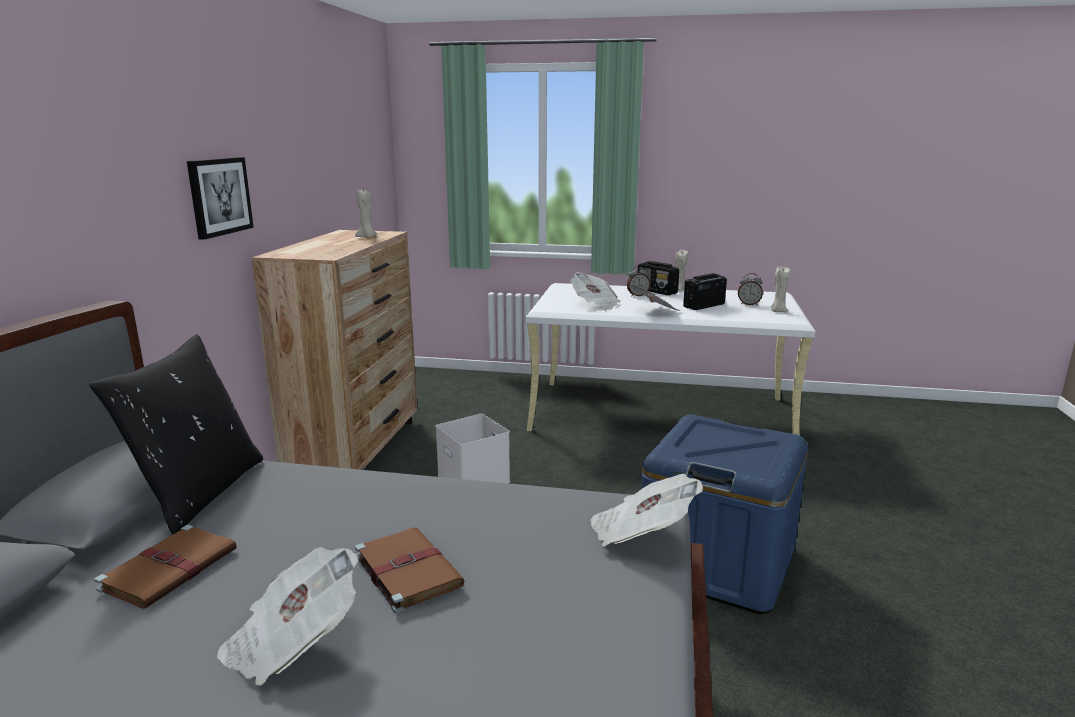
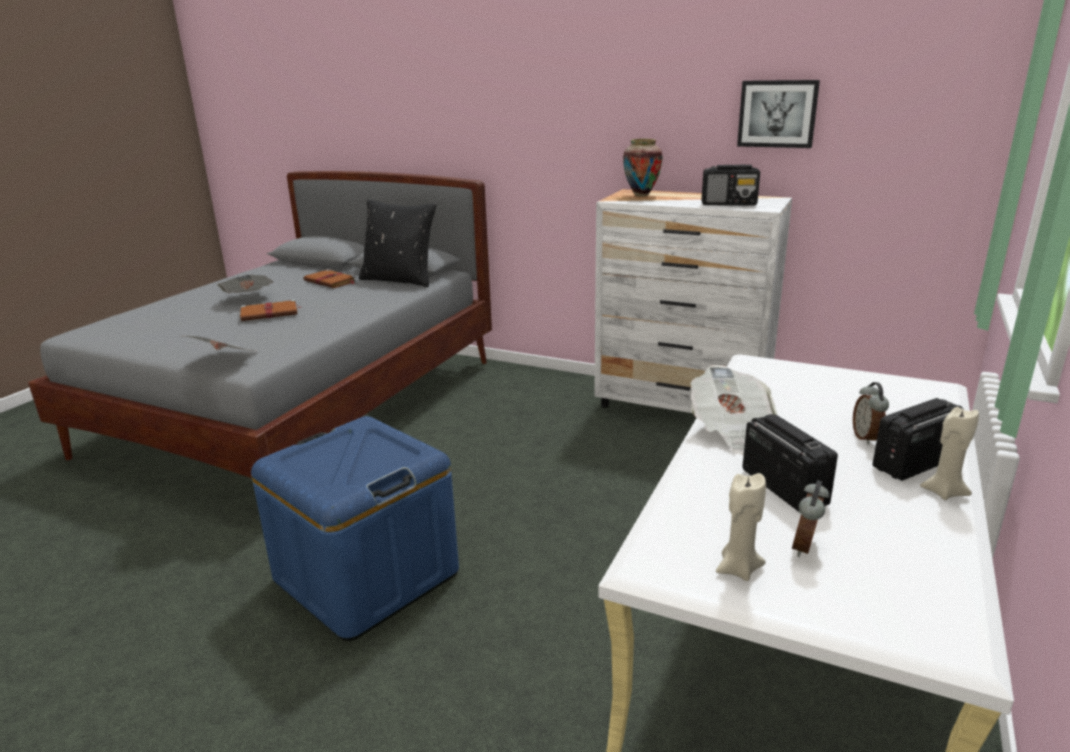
camera: 105 degrees right, 5 degrees up
picture [187,157,254,240] -> picture moved to [737,80,820,148]
brown dresser [251,230,417,470] -> white dresser [594,189,792,413]
beige candle [355,189,378,238] -> radio [702,165,760,205]
white storage box [435,414,510,483] -> none
newspaper [570,272,621,310] -> none
none -> vase [623,139,663,197]

